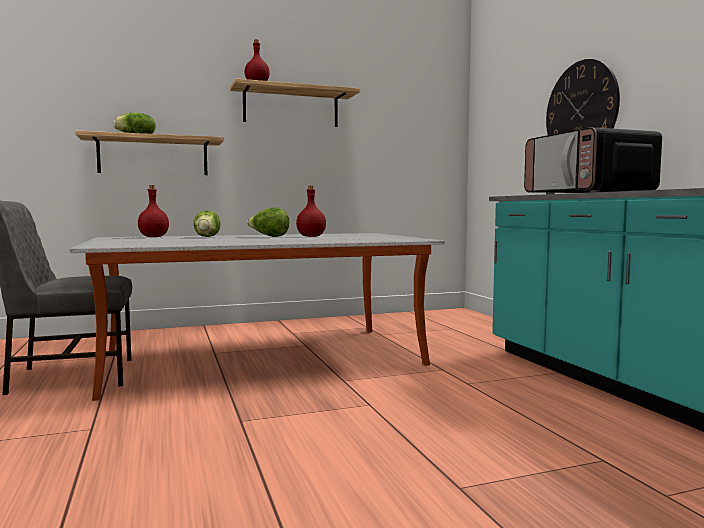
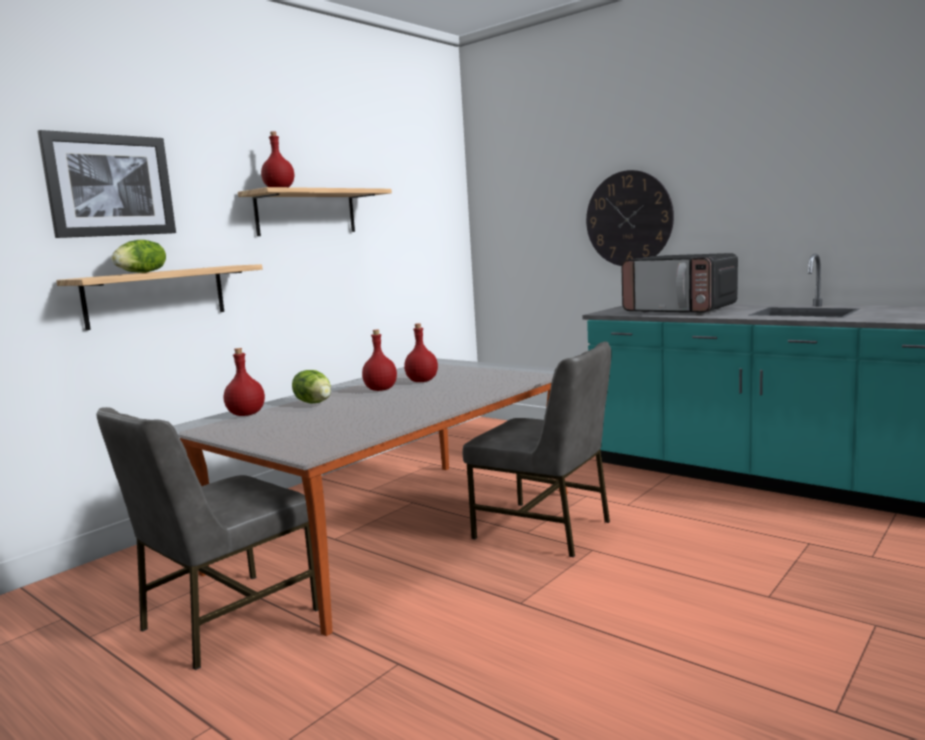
camera: 30 degrees left, 5 degrees up
lettuce [247,207,289,237] -> red bottle [362,329,397,391]
none -> picture [38,130,176,238]
none -> grey chair [463,342,612,557]

